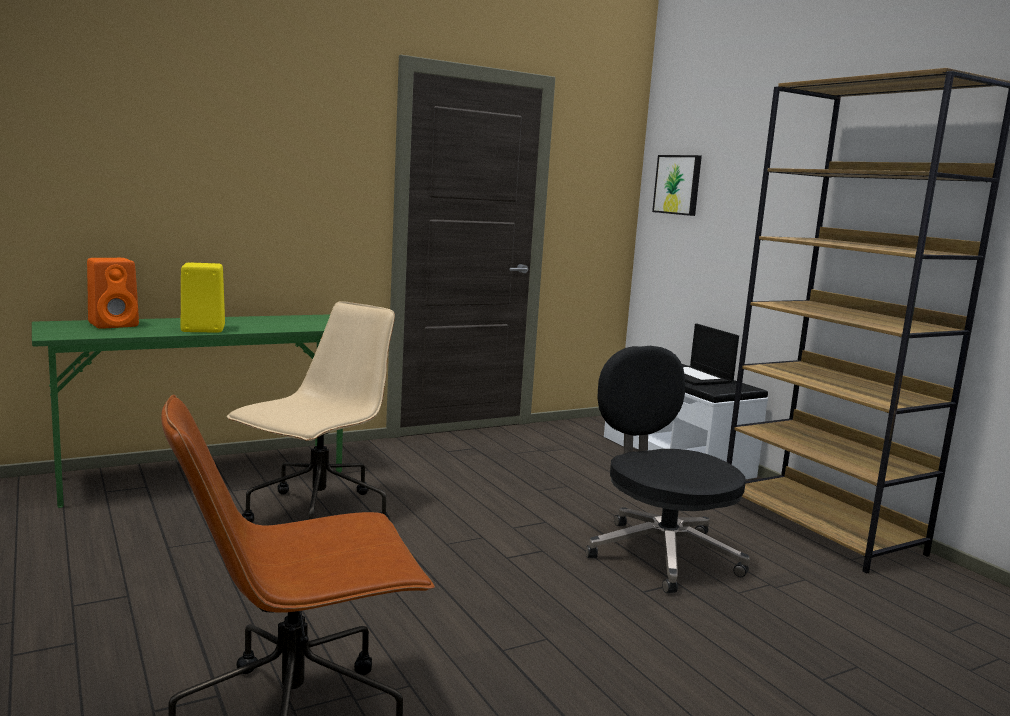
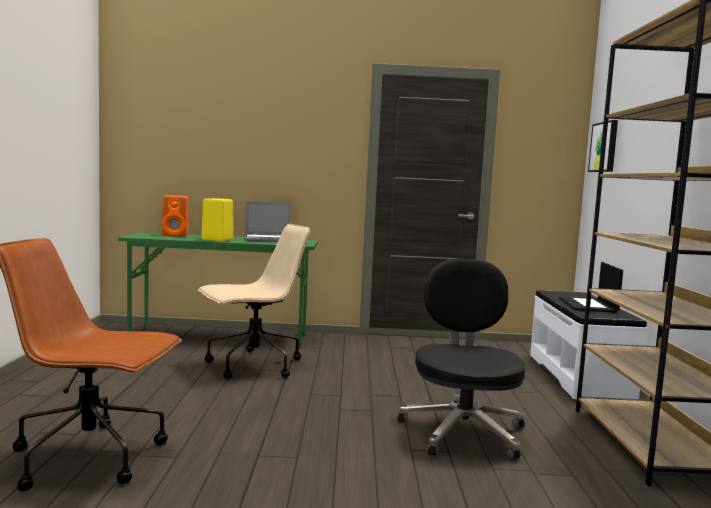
camera: 30 degrees right, 5 degrees down
none -> laptop [245,201,292,242]

